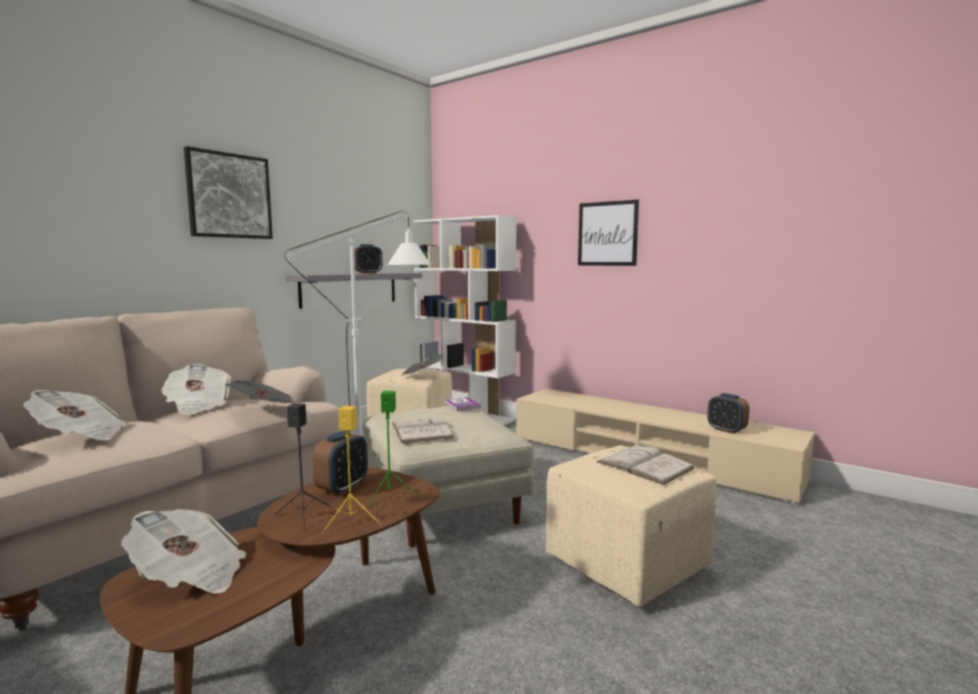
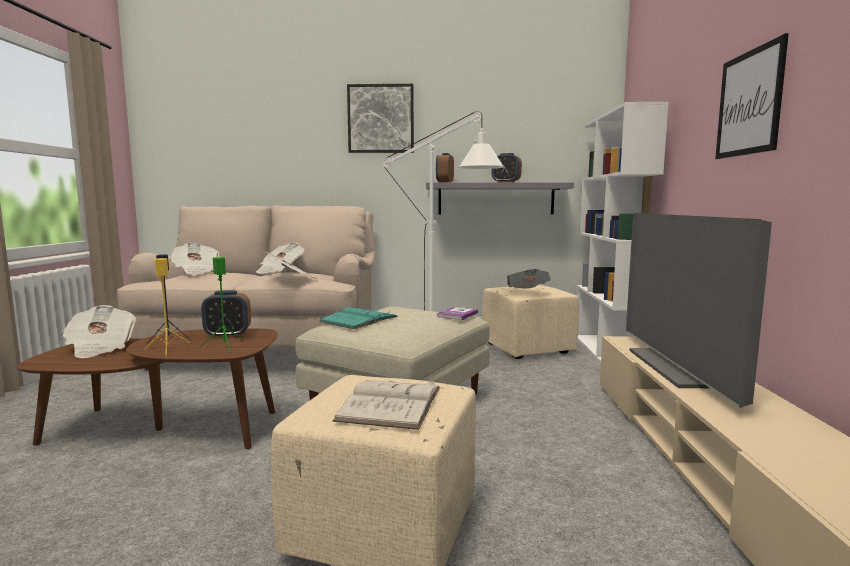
camera: 55 degrees right, 0 degrees up
white book [392,415,454,443] -> turquoise book [319,308,398,329]
alarm clock [707,393,749,434] -> alarm clock moved to [436,153,454,183]
none -> television [626,213,772,408]

